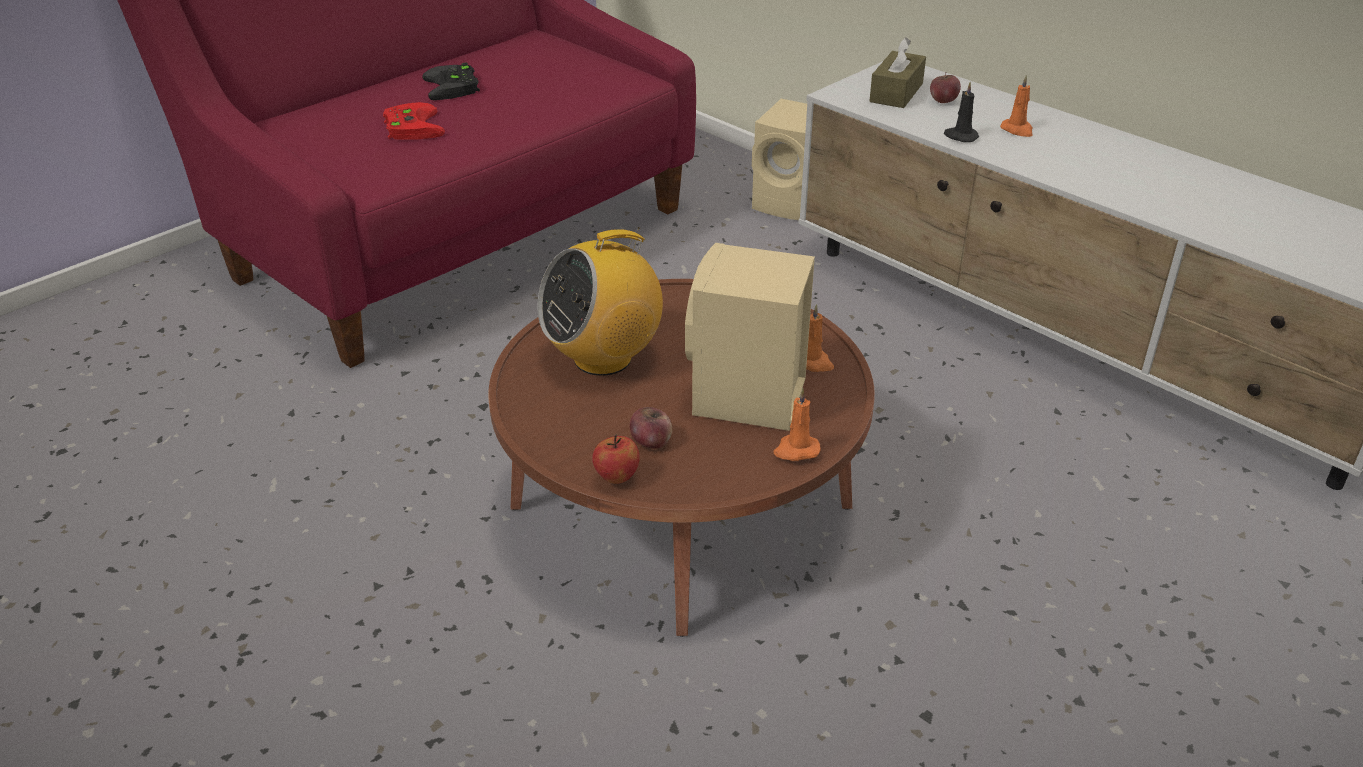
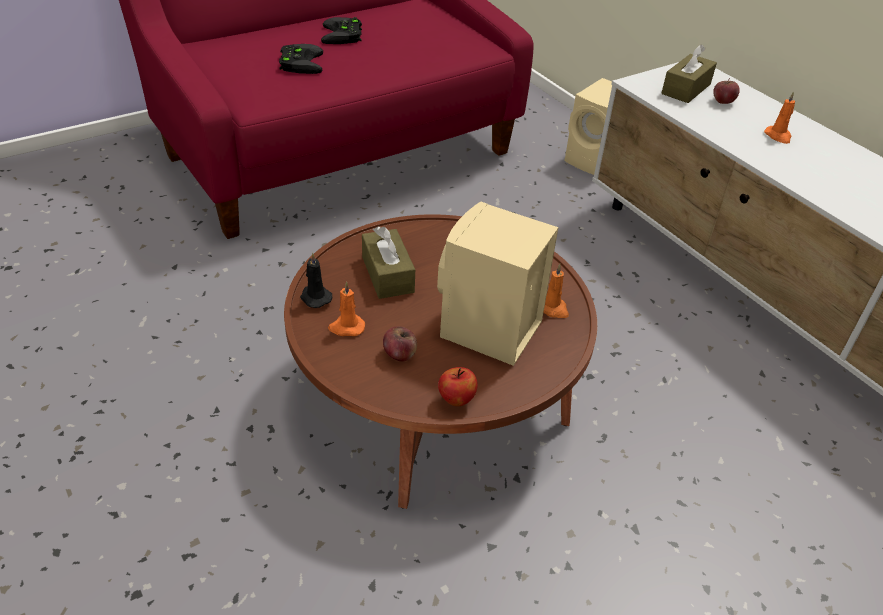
camera: 10 degrees right, 5 degrees up
red game controller [383,102,445,140] -> black game controller [279,44,323,74]
radio [538,227,663,376] -> brown tissue box [362,226,415,299]
apple [592,435,640,484] -> apple moved to [438,367,478,406]
orange candle [774,388,821,461] -> orange candle moved to [328,282,365,336]
black candle [944,82,979,142] -> black candle moved to [300,253,332,308]

